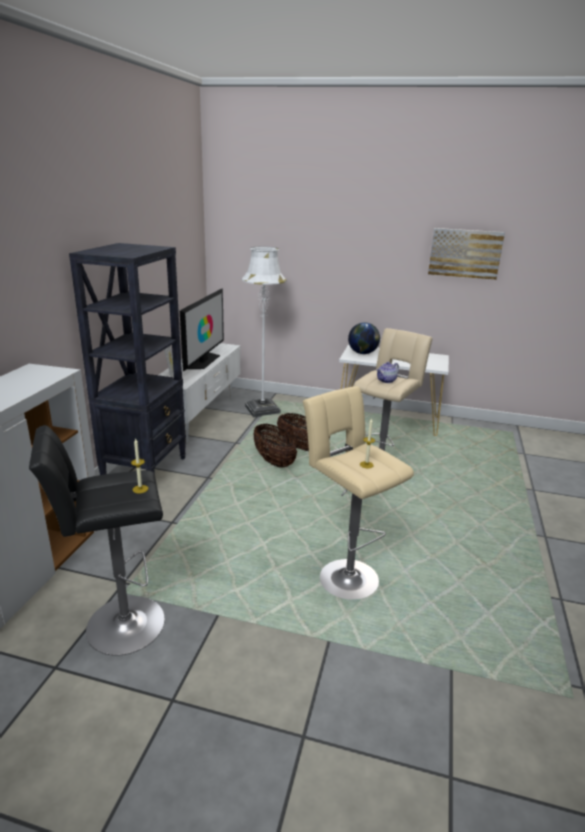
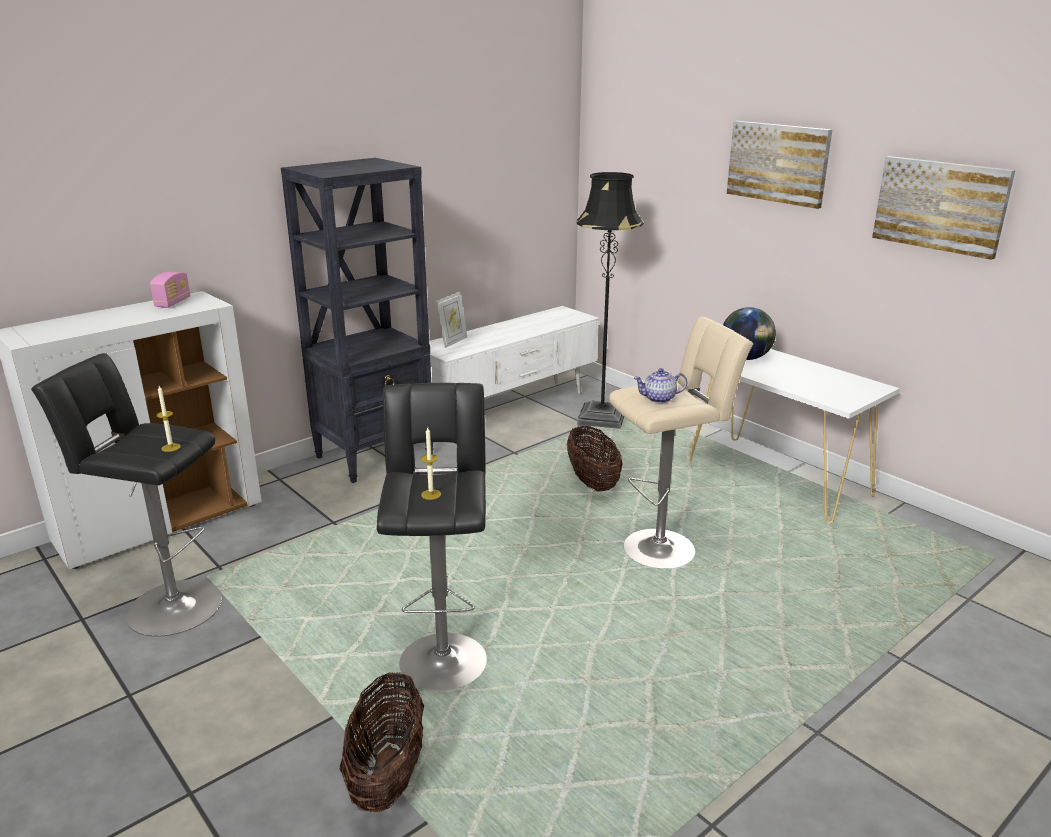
camera: 35 degrees right, 0 degrees up
television [180,288,224,371] -> none
white floor lamp [242,247,286,417] -> black floor lamp [577,172,644,429]
basket [254,423,297,468] -> basket moved to [340,672,424,812]
beige stool [303,386,414,600] -> black stool [377,383,487,690]
none -> radio [150,272,190,308]
none -> picture [727,121,832,209]

